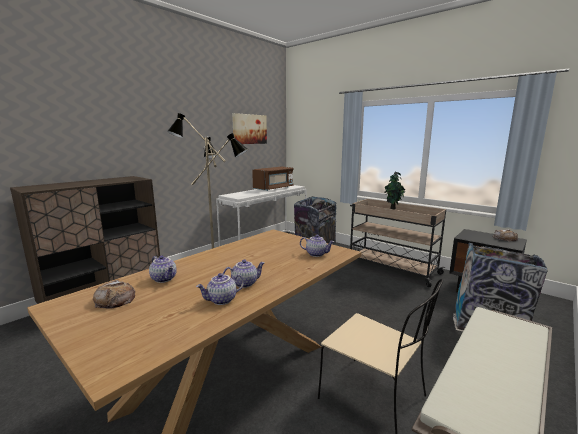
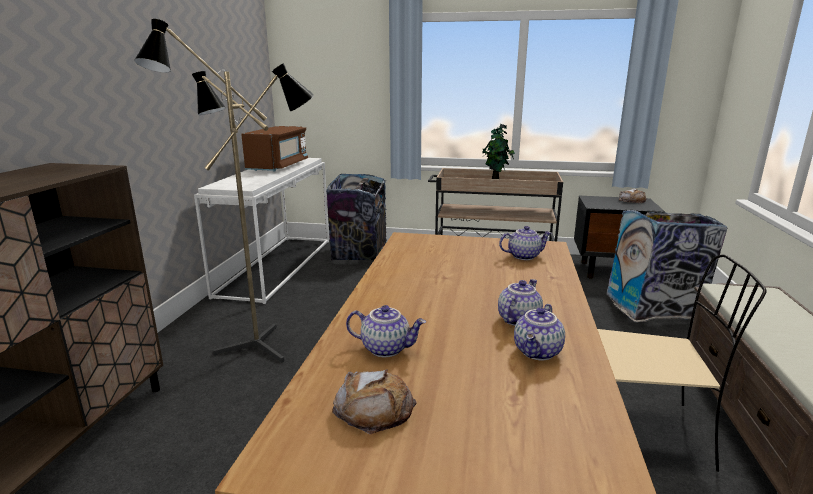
camera: 30 degrees left, 5 degrees up
picture [232,113,267,144] -> none

